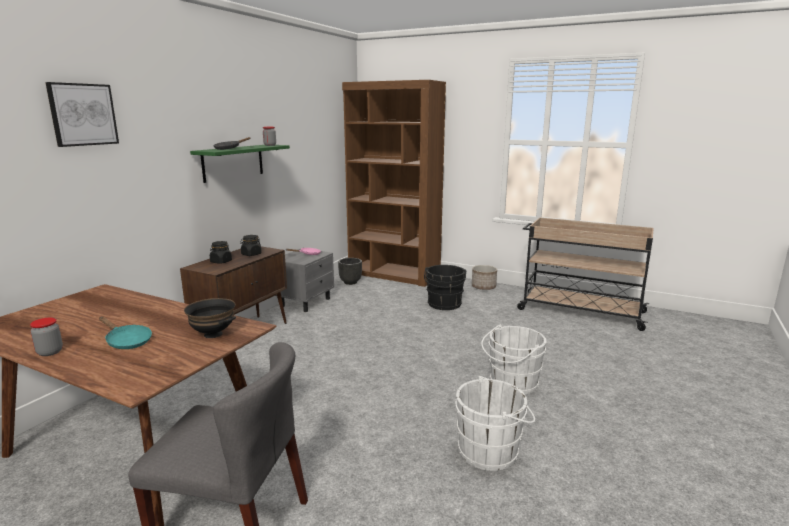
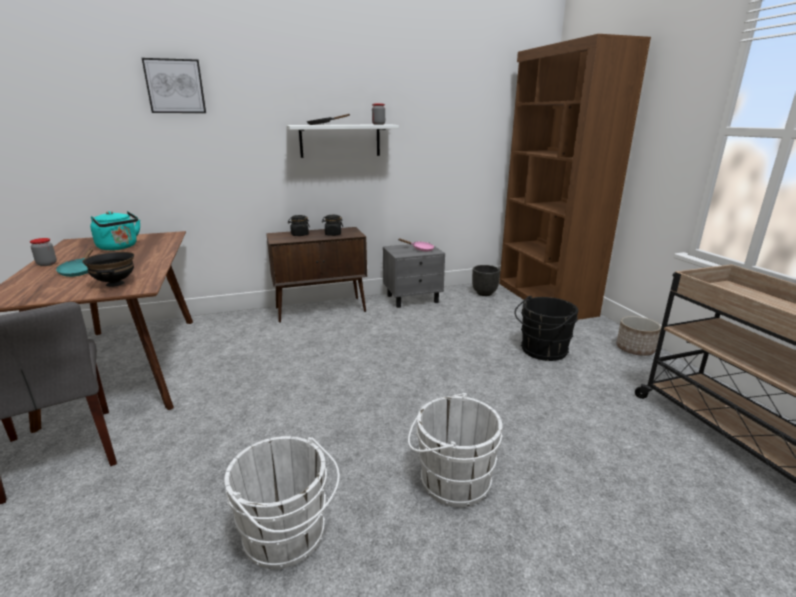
camera: 45 degrees right, 5 degrees up
green shelf [190,145,290,183] -> white shelf [286,124,399,158]
none -> turquoise kettle [90,211,140,250]

